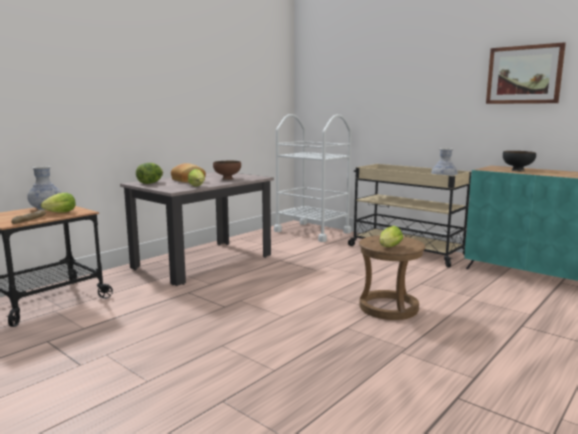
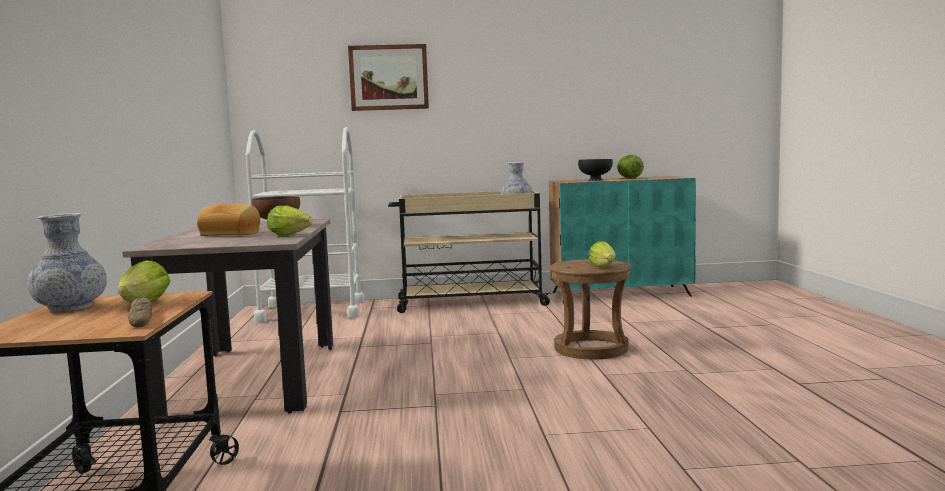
camera: 45 degrees left, 5 degrees down
lettuce [136,163,163,184] -> lettuce moved to [617,155,644,179]
picture [486,42,566,104] -> picture moved to [348,44,429,111]

